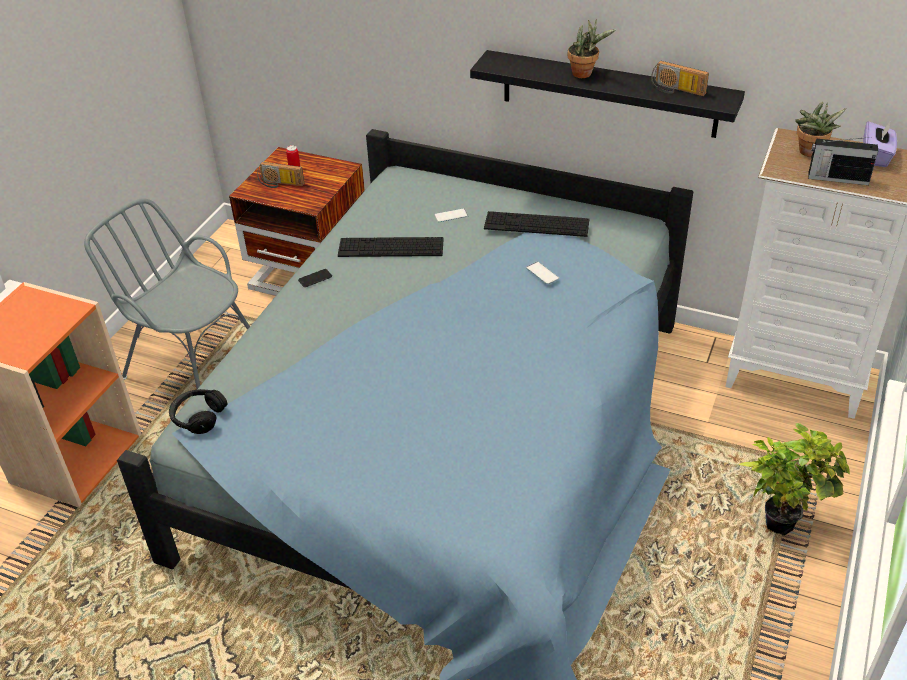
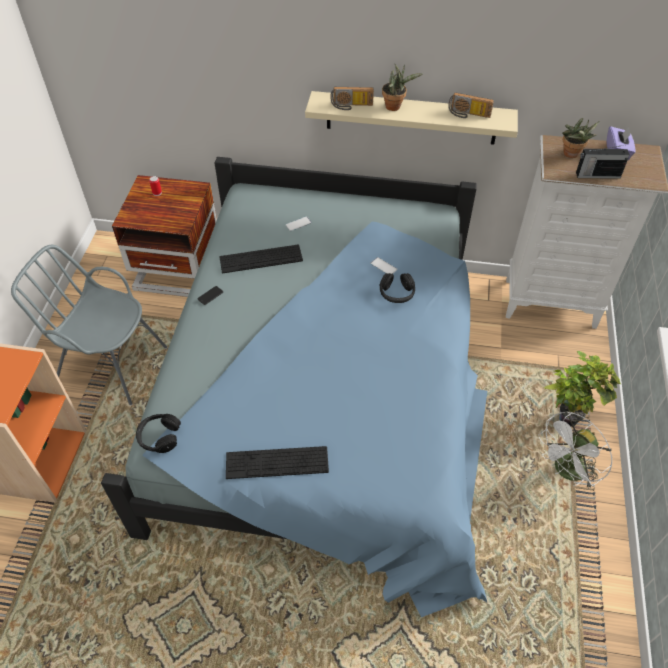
camera: 15 degrees left, 10 degrees up
radio [257,162,304,188] -> radio moved to [330,87,374,110]
black shelf [470,50,745,138] -> beige shelf [305,91,518,145]
keyboard [484,211,589,237] -> keyboard moved to [226,446,329,479]
none -> black headphones [380,273,415,303]
none -> white fan [538,411,612,489]

